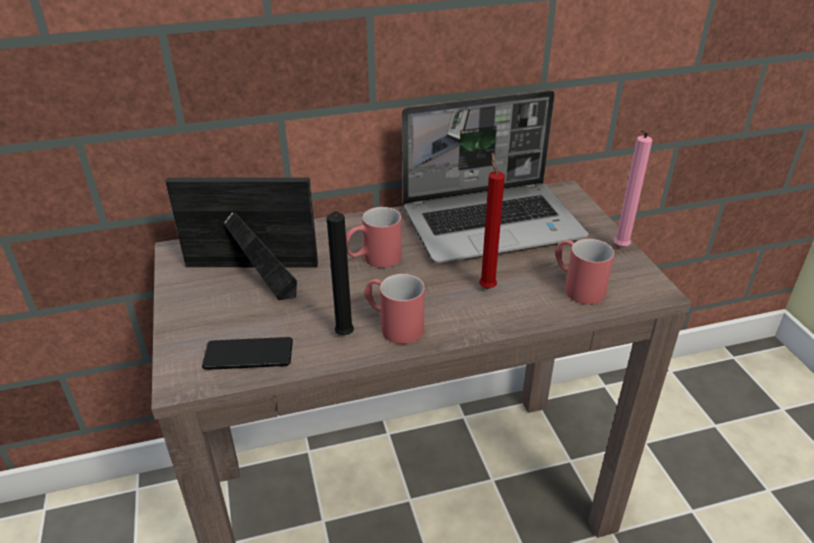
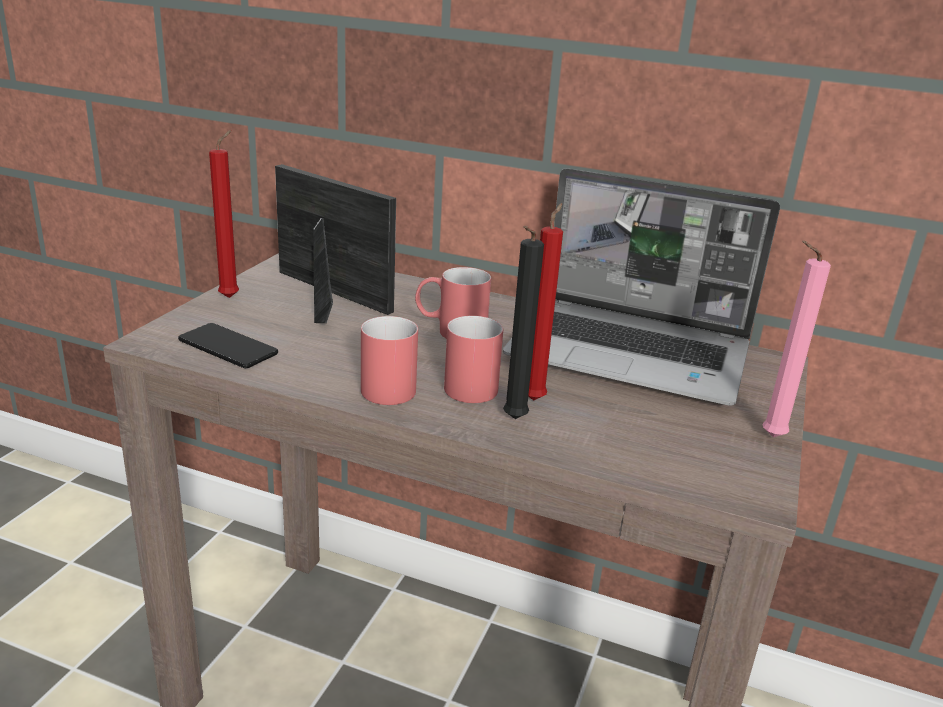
camera: 35 degrees right, 10 degrees down
black candle [327,210,354,335] -> black candle moved to [503,226,544,419]
red mug [555,239,614,305] -> red mug moved to [444,316,503,403]
none -> red candle [209,130,239,298]

